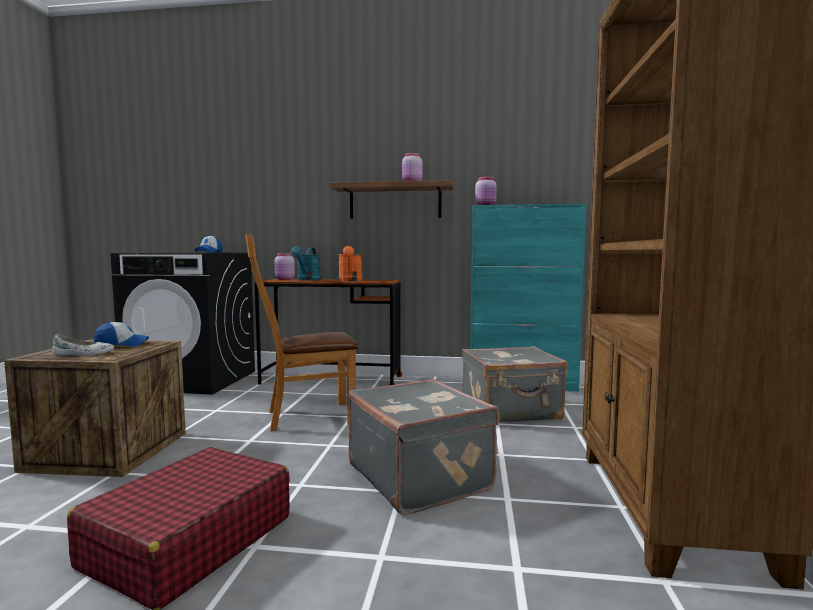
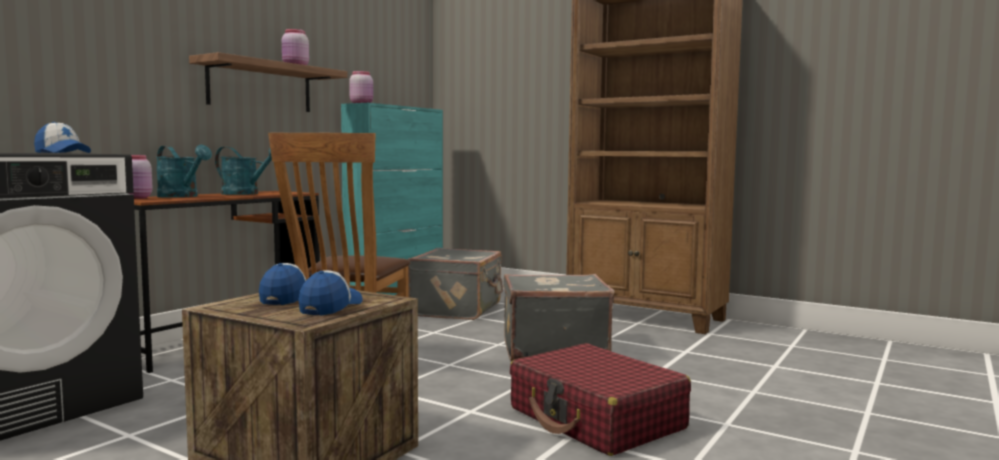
camera: 65 degrees left, 0 degrees up
white shoe [52,334,114,356] -> cap [298,270,363,316]
orange watering can [339,246,362,281] -> turquoise watering can [215,147,272,195]

